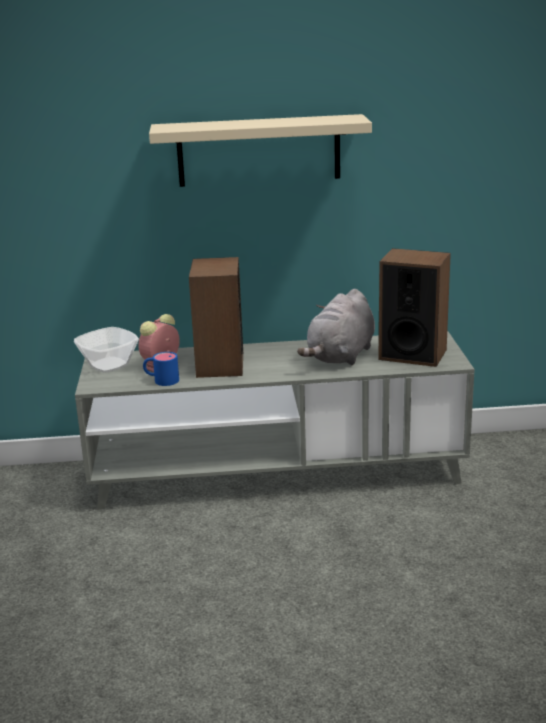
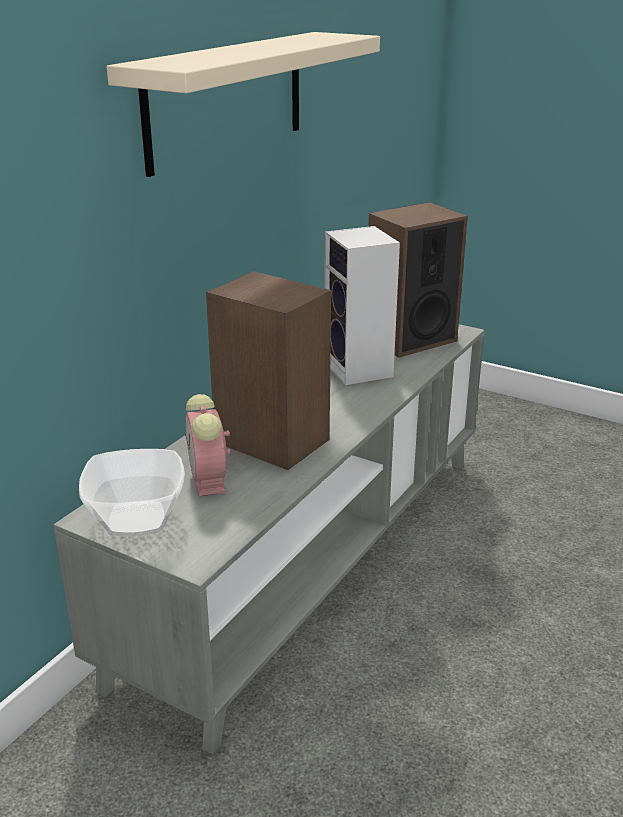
camera: 55 degrees left, 5 degrees up
blue mug [143,352,179,386] -> none
grey plush toy [297,289,375,365] -> speaker [325,226,400,386]

